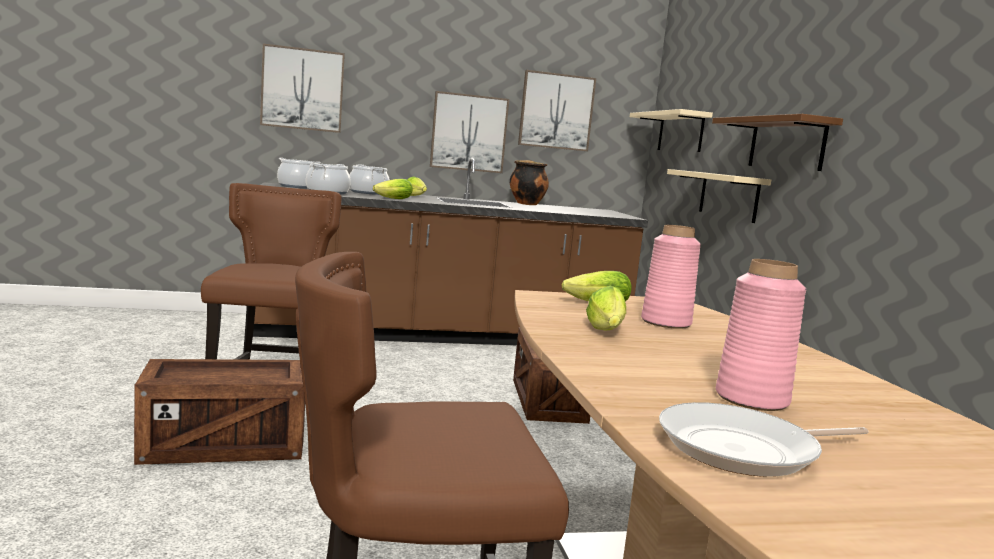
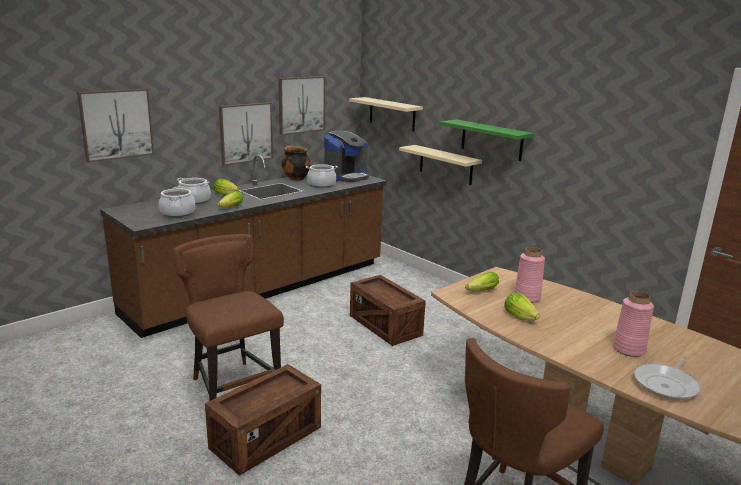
camera: 30 degrees left, 10 degrees up
cooking pot [277,158,321,189] -> cooking pot moved to [306,164,338,188]
brown shelf [712,114,843,171] -> green shelf [440,119,534,161]
none -> coffee machine [324,131,369,182]

